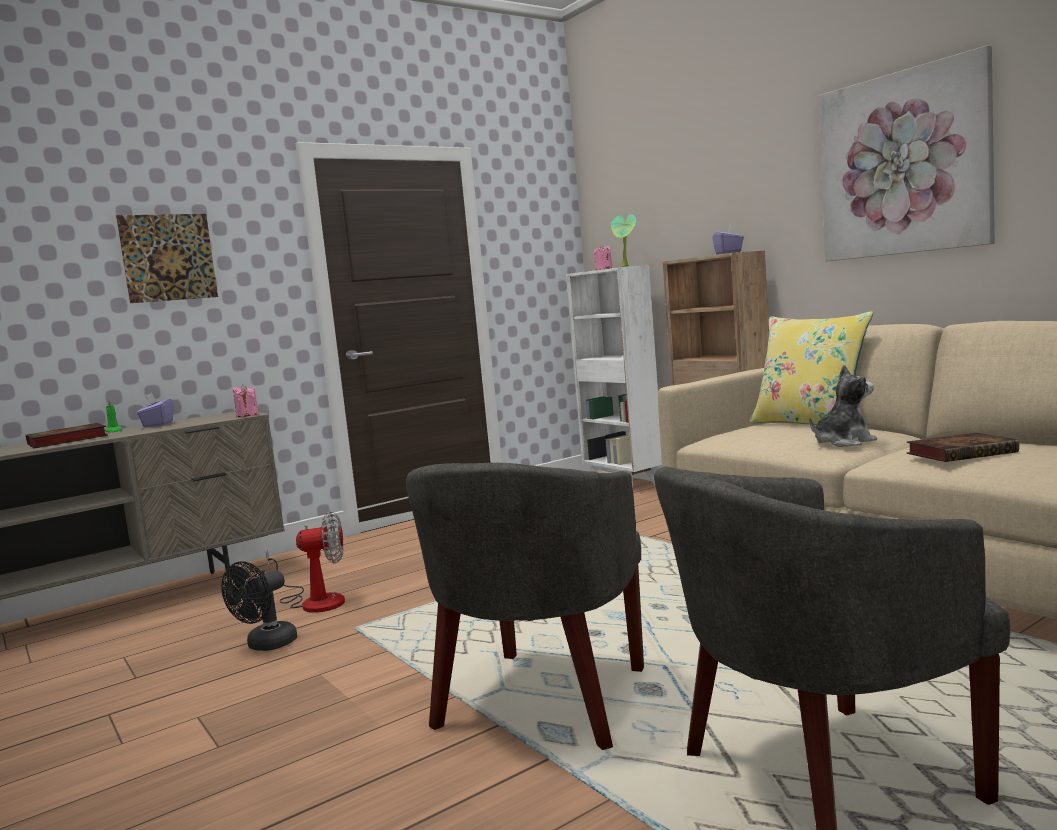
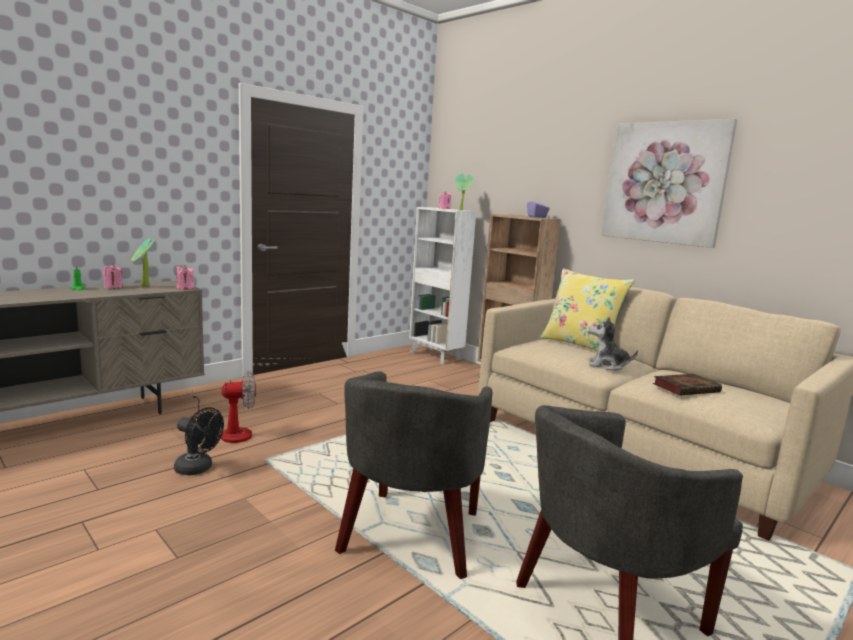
camera: 10 degrees left, 5 degrees up
book [26,423,108,448] -> none
picture [116,214,218,303] -> none
purple tissue box [137,393,174,427] -> pink candle [103,263,123,288]
black fan [221,561,297,651] -> black fan turned 90 degrees counterclockwise [174,407,224,475]
plush toy [809,365,877,447] -> plush toy turned 135 degrees counterclockwise [589,317,638,370]
none -> potted plant [131,238,155,287]

